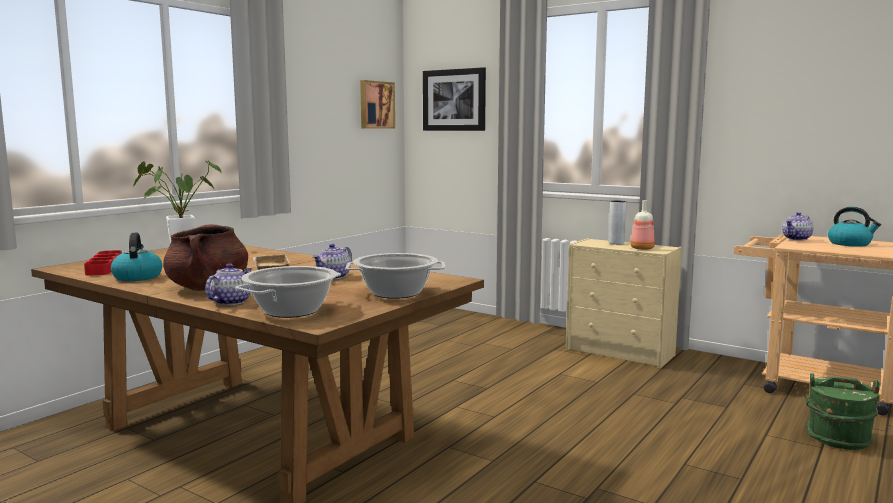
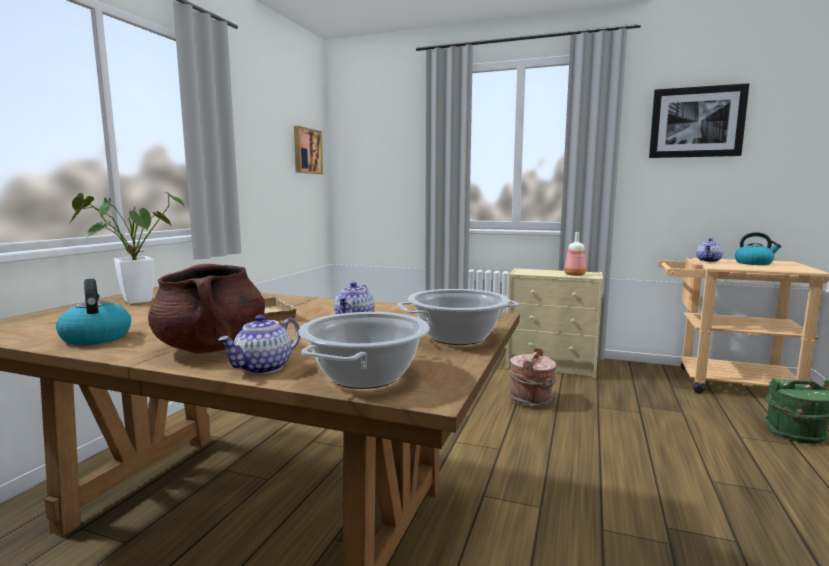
camera: 15 degrees left, 0 degrees up
red tray [84,250,122,276] -> none
teapot [205,264,252,306] -> teapot turned 150 degrees counterclockwise [218,315,300,374]
picture [423,67,486,131] -> picture moved to [649,83,749,158]
grey vase [609,201,626,245] -> none
none -> brown bucket [509,347,557,408]

